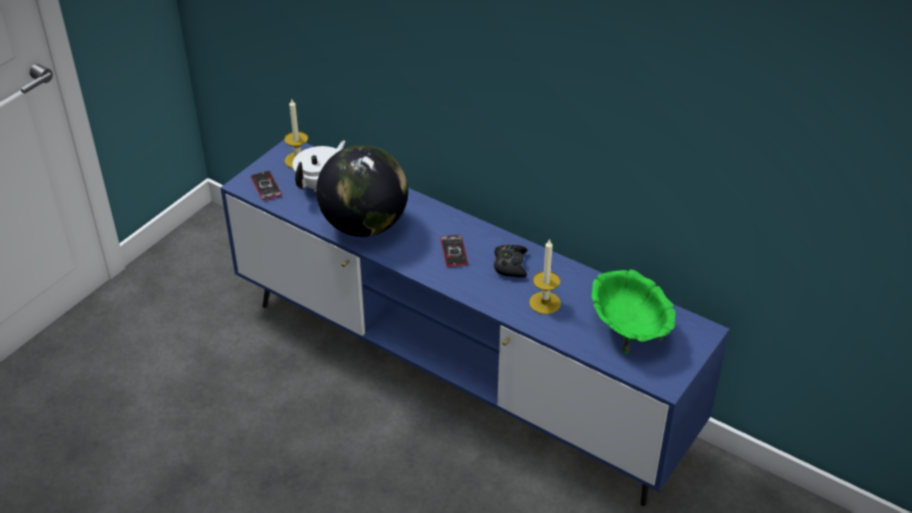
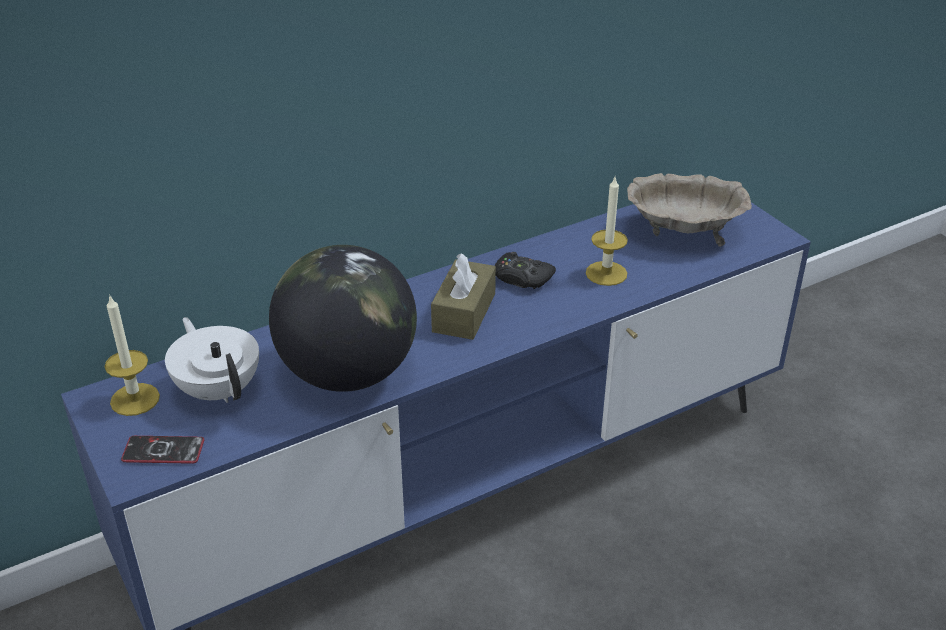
camera: 65 degrees left, 5 degrees down
phone [440,235,468,267] -> brown tissue box [431,253,496,340]
green bowl [592,269,676,354] -> beige bowl [627,173,752,247]

